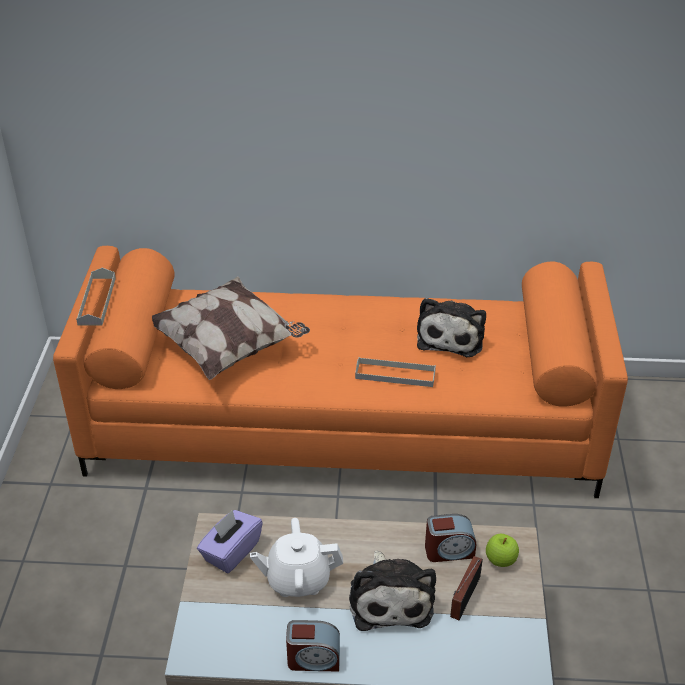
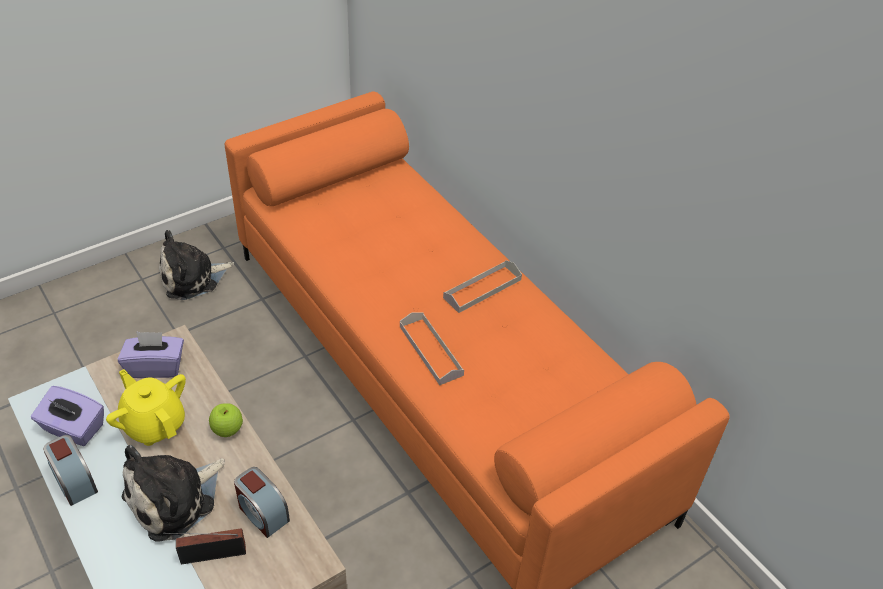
camera: 50 degrees right, 5 degrees up
grey tray [76,268,116,326] -> grey tray moved to [443,260,522,313]
pillow [152,276,310,380] -> none
white teapot [250,518,343,597] -> yellow teapot [106,369,186,446]
plush toy [417,298,486,357] -> plush toy moved to [159,230,234,300]
apple [486,534,519,567] -> apple moved to [209,403,243,437]
none -> purple tissue box [31,386,104,446]

